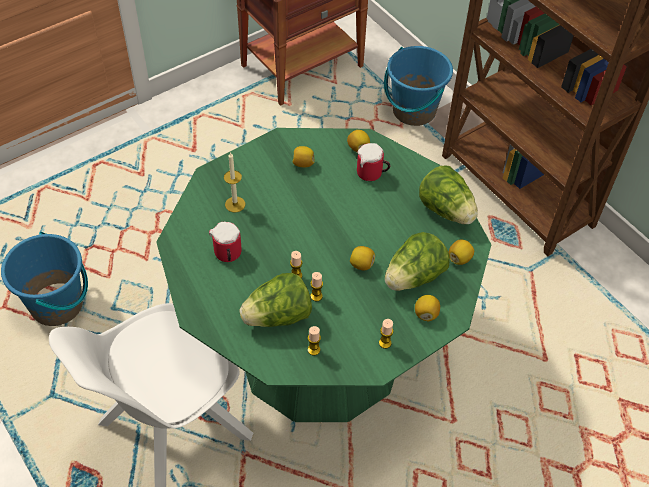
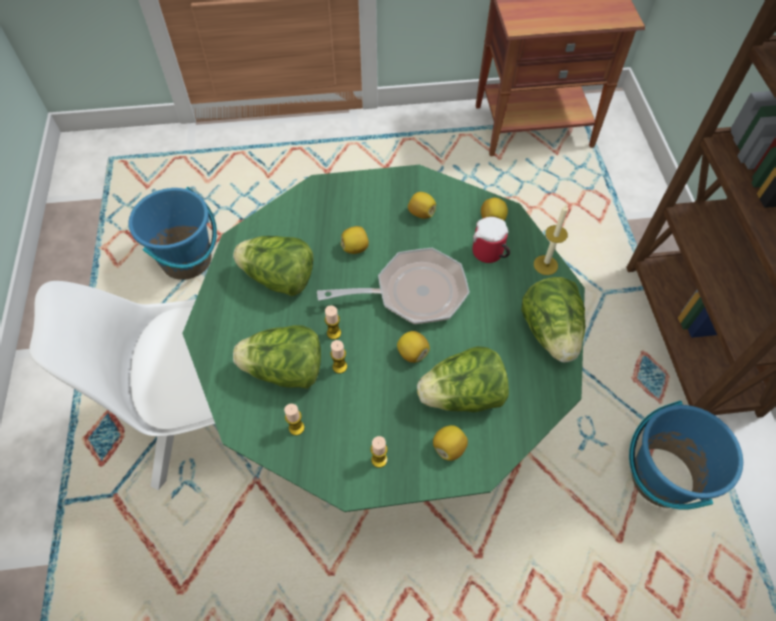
camera: 30 degrees right, 5 degrees up
mug [209,222,241,262] -> lettuce [233,236,313,296]
candle [224,152,246,213] -> candle moved to [534,204,568,275]
blue bucket [384,46,453,126] -> blue bucket moved to [629,401,743,510]
lemon [449,239,474,265] -> lemon moved to [341,226,369,254]
none -> frying pan [317,248,470,324]

